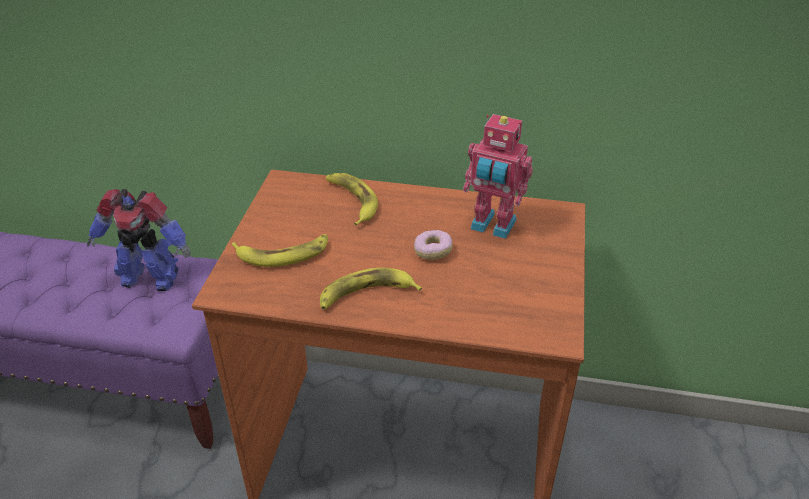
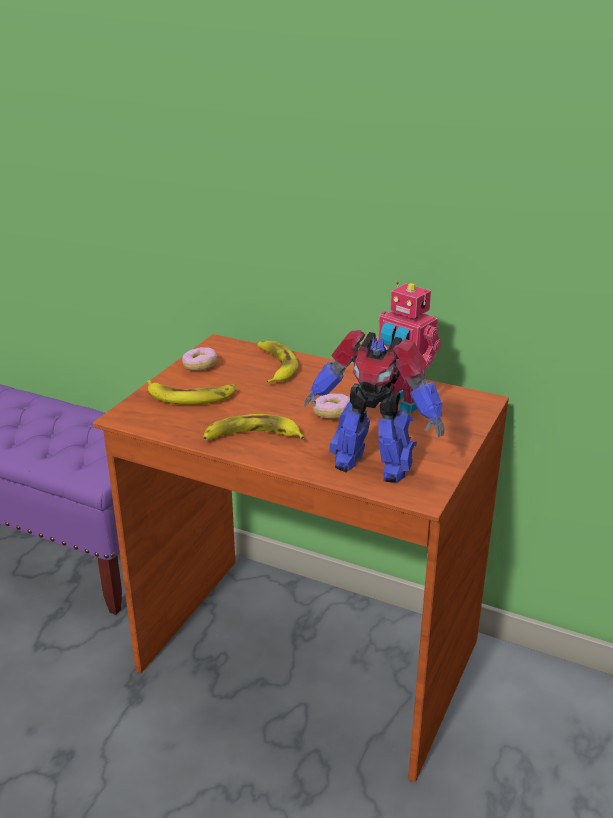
camera: 15 degrees right, 10 degrees down
toy robot [87,189,191,291] -> toy robot moved to [304,330,444,483]
none -> donut [182,347,217,371]

